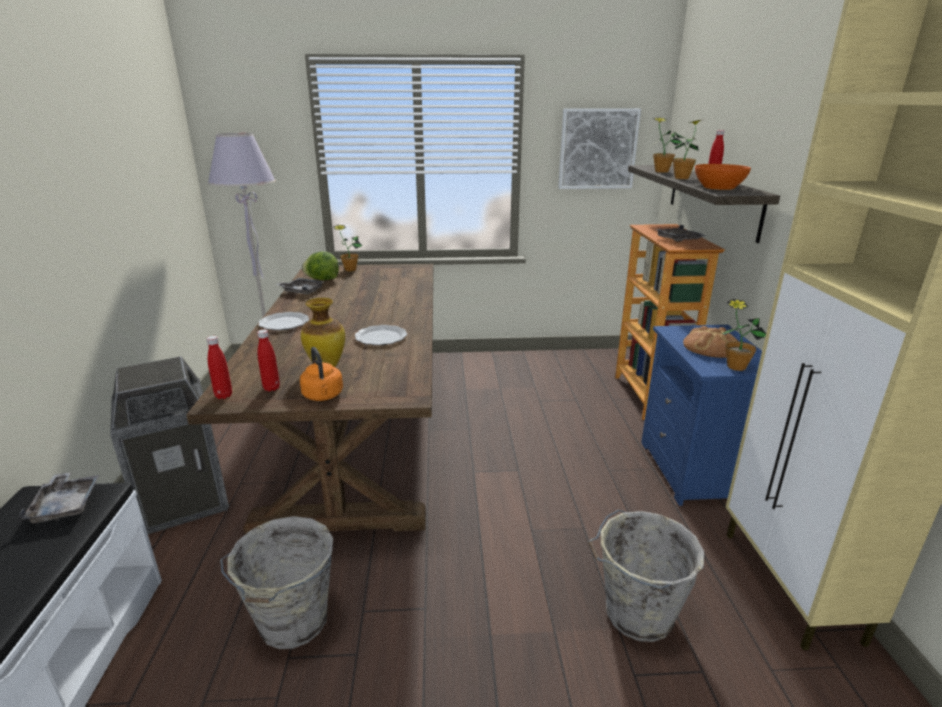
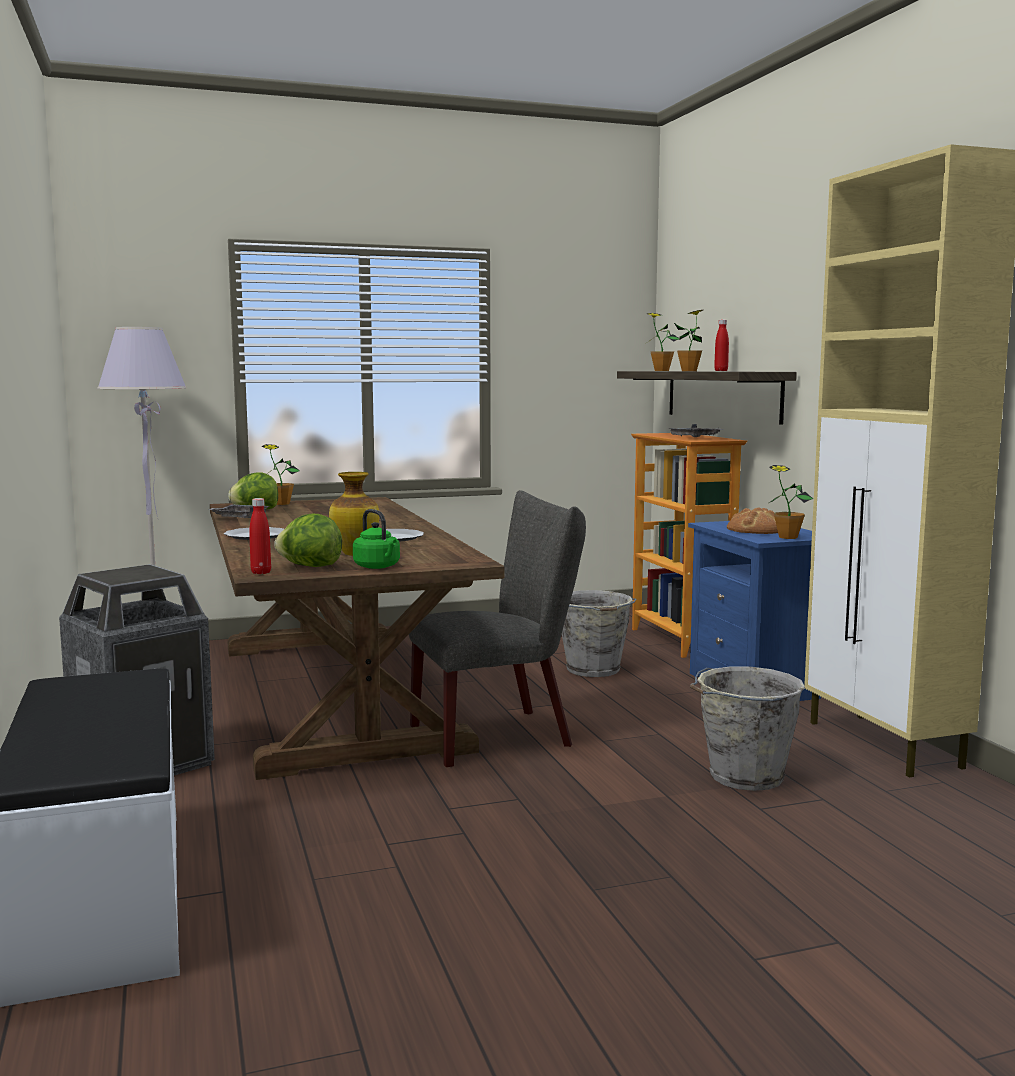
camera: 15 degrees left, 15 degrees down
grey tray [19,472,99,523] -> none
grey bucket [220,516,333,649] -> grey bucket moved to [562,590,637,677]
red bottle [257,330,280,392] -> lettuce [274,513,342,567]
orange kettle [300,347,343,401] -> green kettle [353,509,400,569]
picture [558,108,641,189] -> none
orange bowl [695,164,751,190] -> none
none -> grey chair [409,490,586,767]

